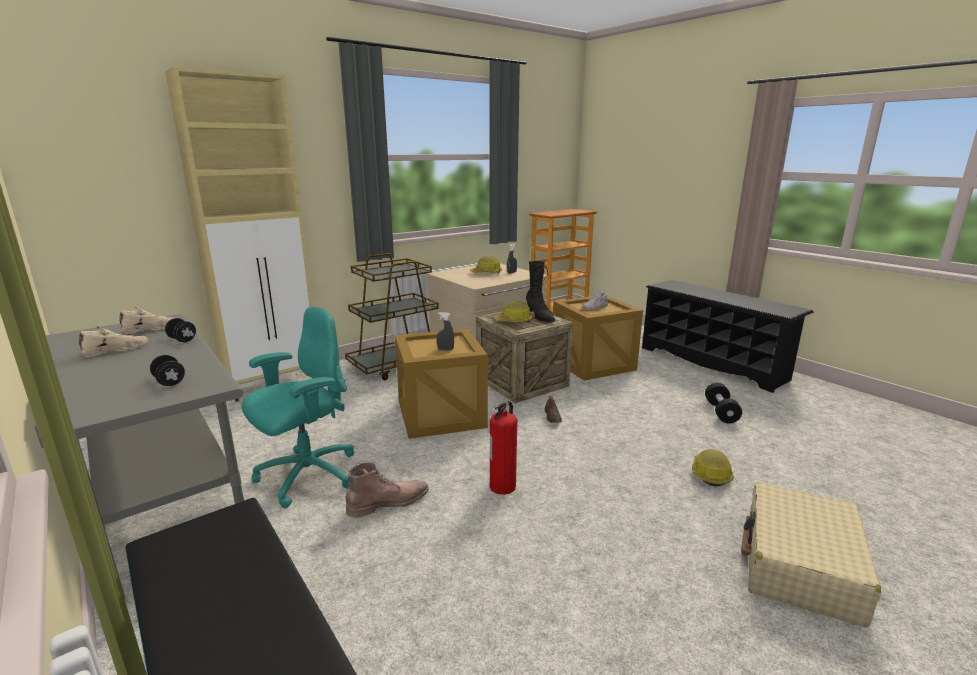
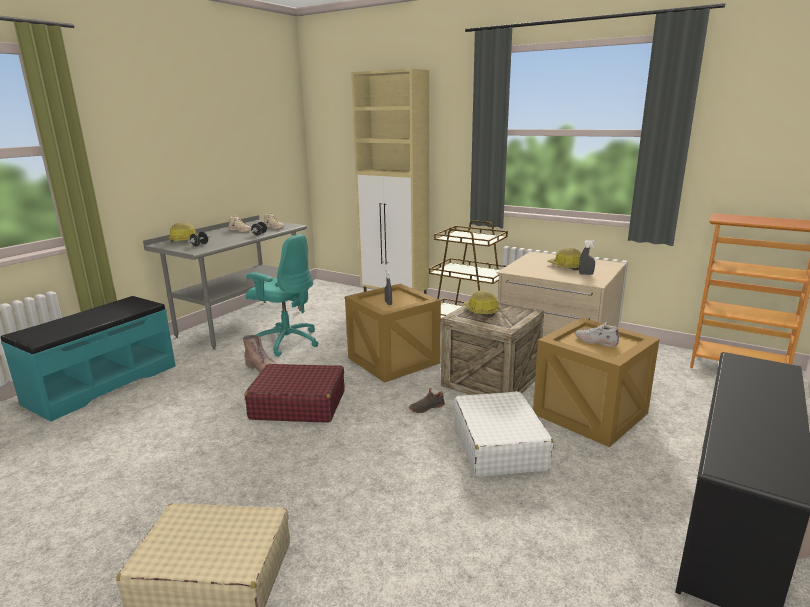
camera: 70 degrees right, 0 degrees up
fire extinguisher [490,401,517,495] -> red suitcase [244,364,345,422]
black boot [526,261,555,322] -> none
hard hat [692,449,734,487] -> hard hat moved to [168,223,198,242]
black dumbbell [705,383,742,424] -> none
none -> white suitcase [454,391,554,477]

